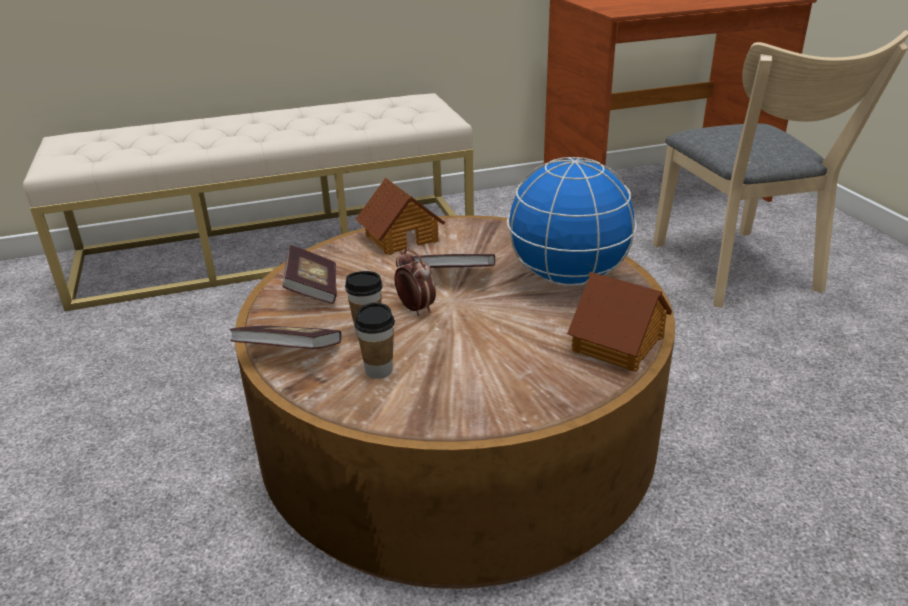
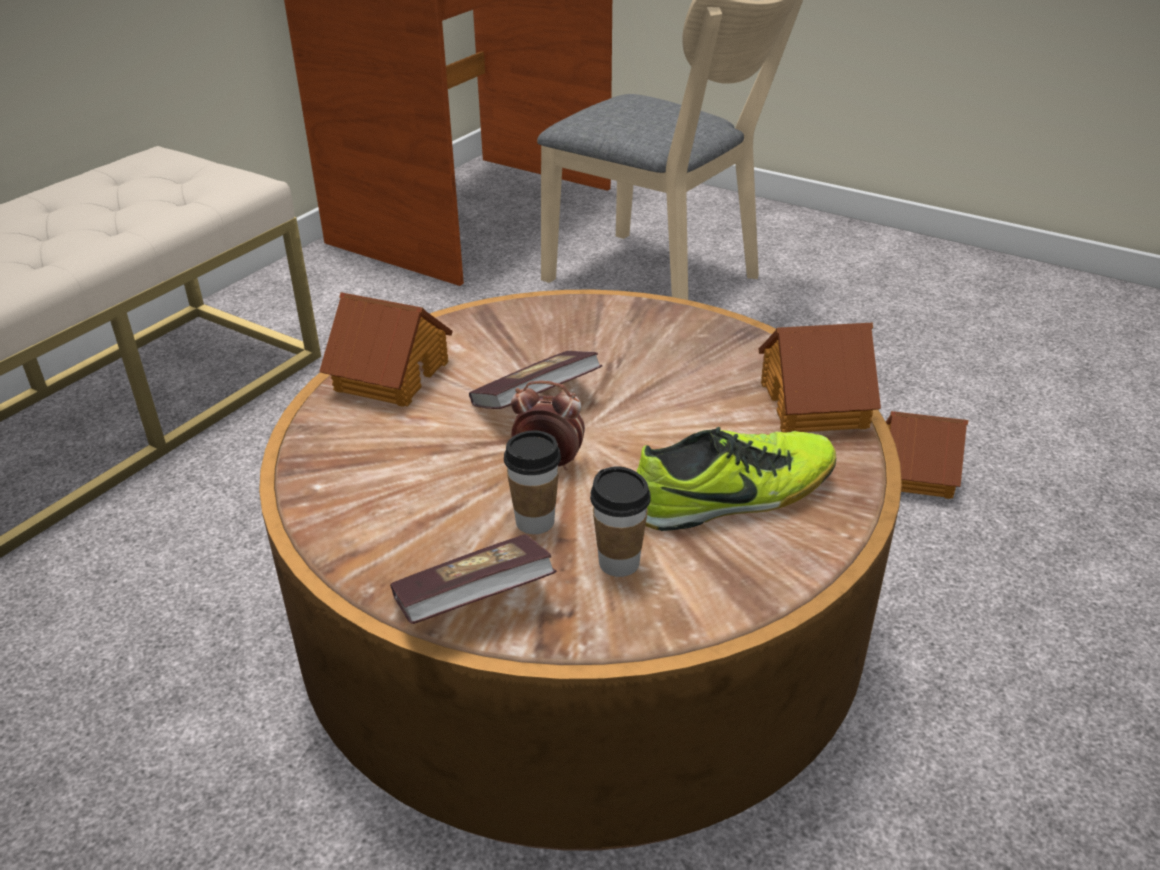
camera: 40 degrees left, 5 degrees up
book [282,245,337,304] -> none
globe [507,157,637,286] -> none
none -> shoe [637,427,836,531]
none -> toy house [886,411,968,499]

